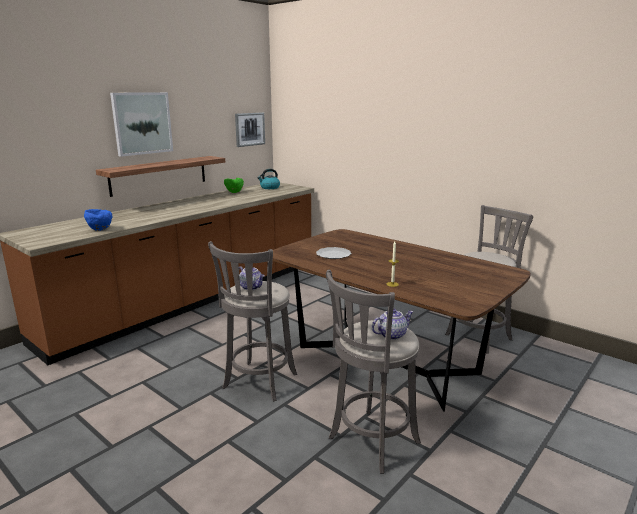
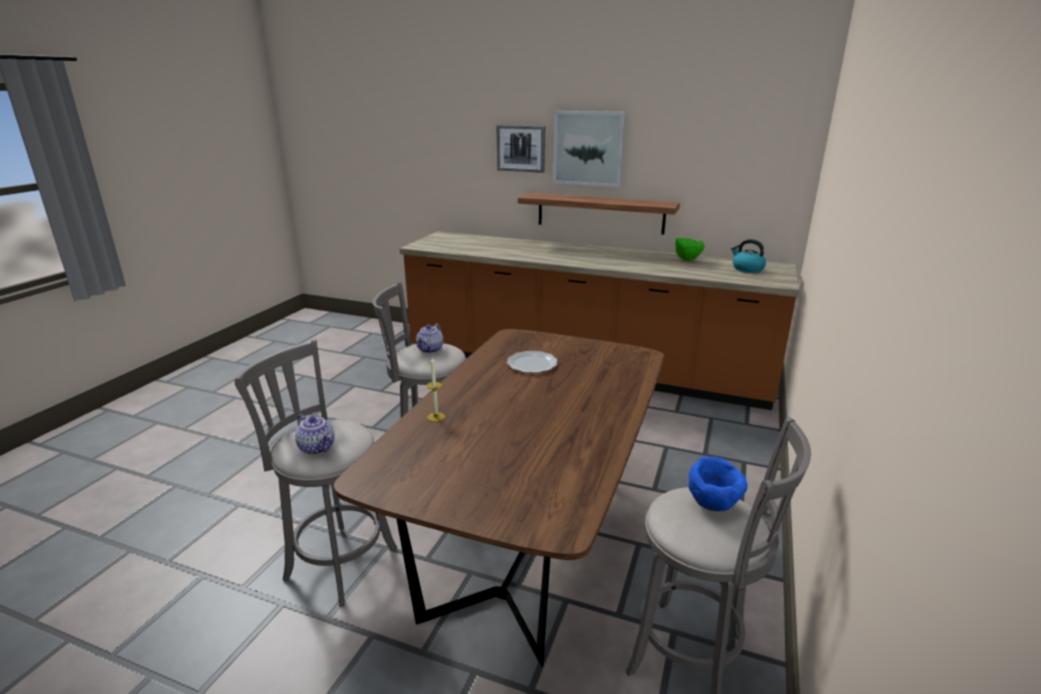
camera: 70 degrees right, 5 degrees up
blue bowl [84,209,112,231] -> blue bowl moved to [688,457,748,511]
picture [235,112,265,147] -> picture moved to [496,125,545,173]

